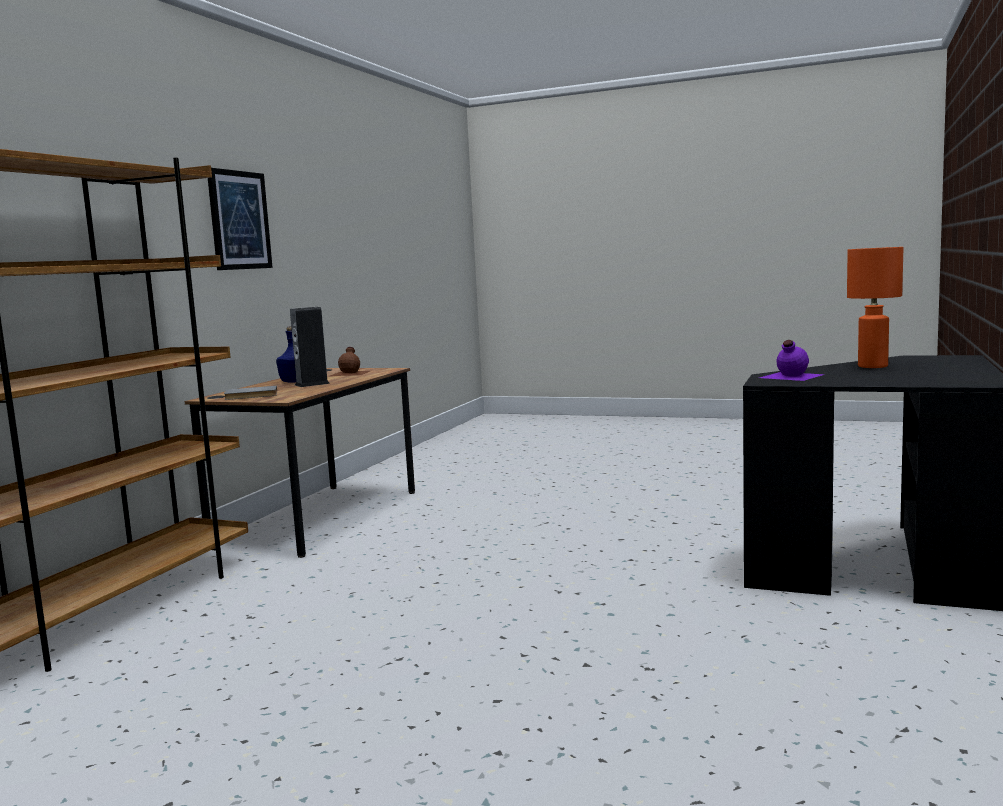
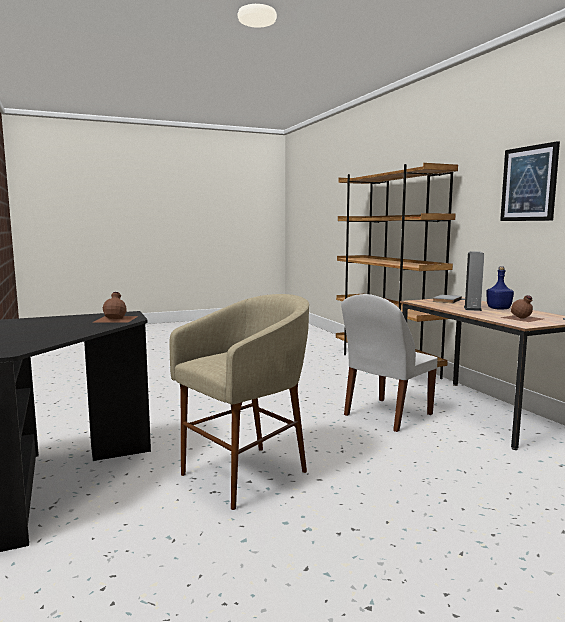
camera: 135 degrees right, 0 degrees up
purple bottle [759,340,825,381] -> brown bottle [92,292,138,323]
orange table lamp [847,247,903,368] -> none
none -> beige stool [170,294,309,510]
none -> white chair [341,294,438,432]

